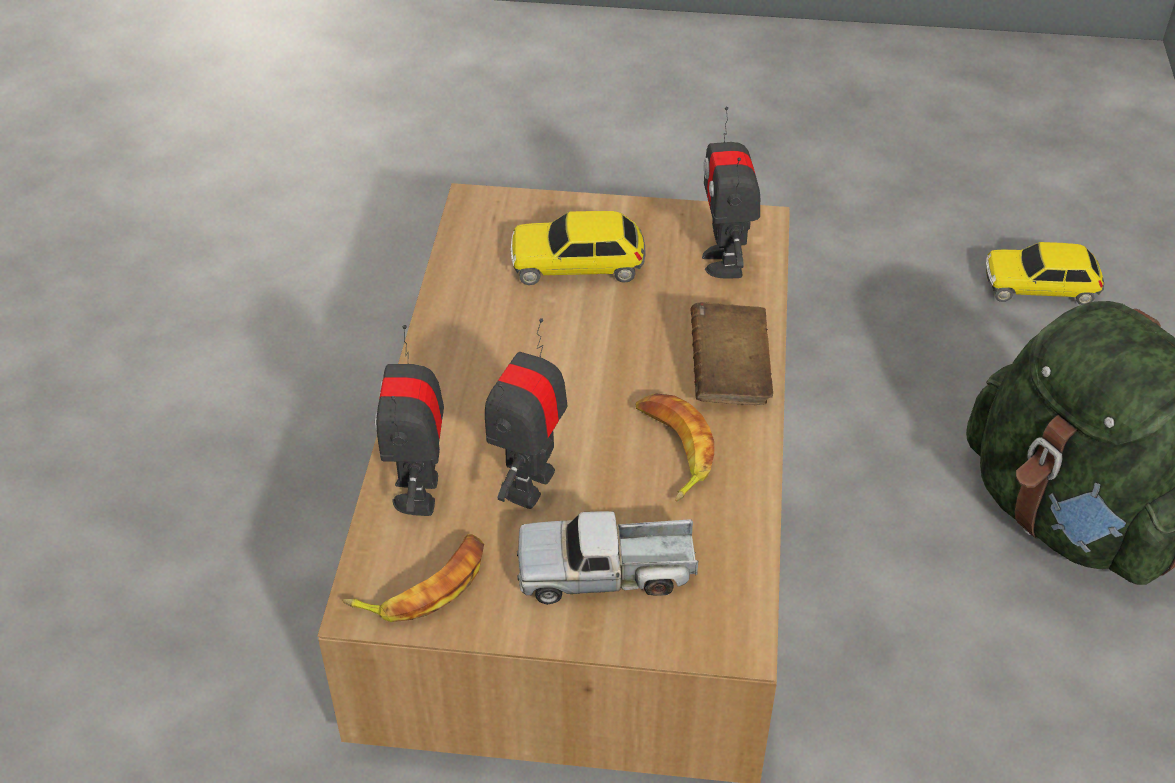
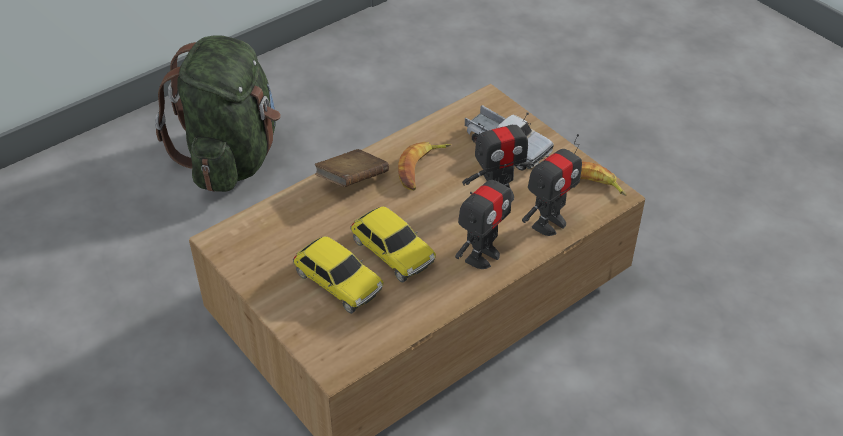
camera: 135 degrees left, 0 degrees up
toy robot [702,107,760,279] -> toy robot moved to [455,164,512,269]
toy car [986,242,1104,305] -> toy car moved to [350,206,436,283]

